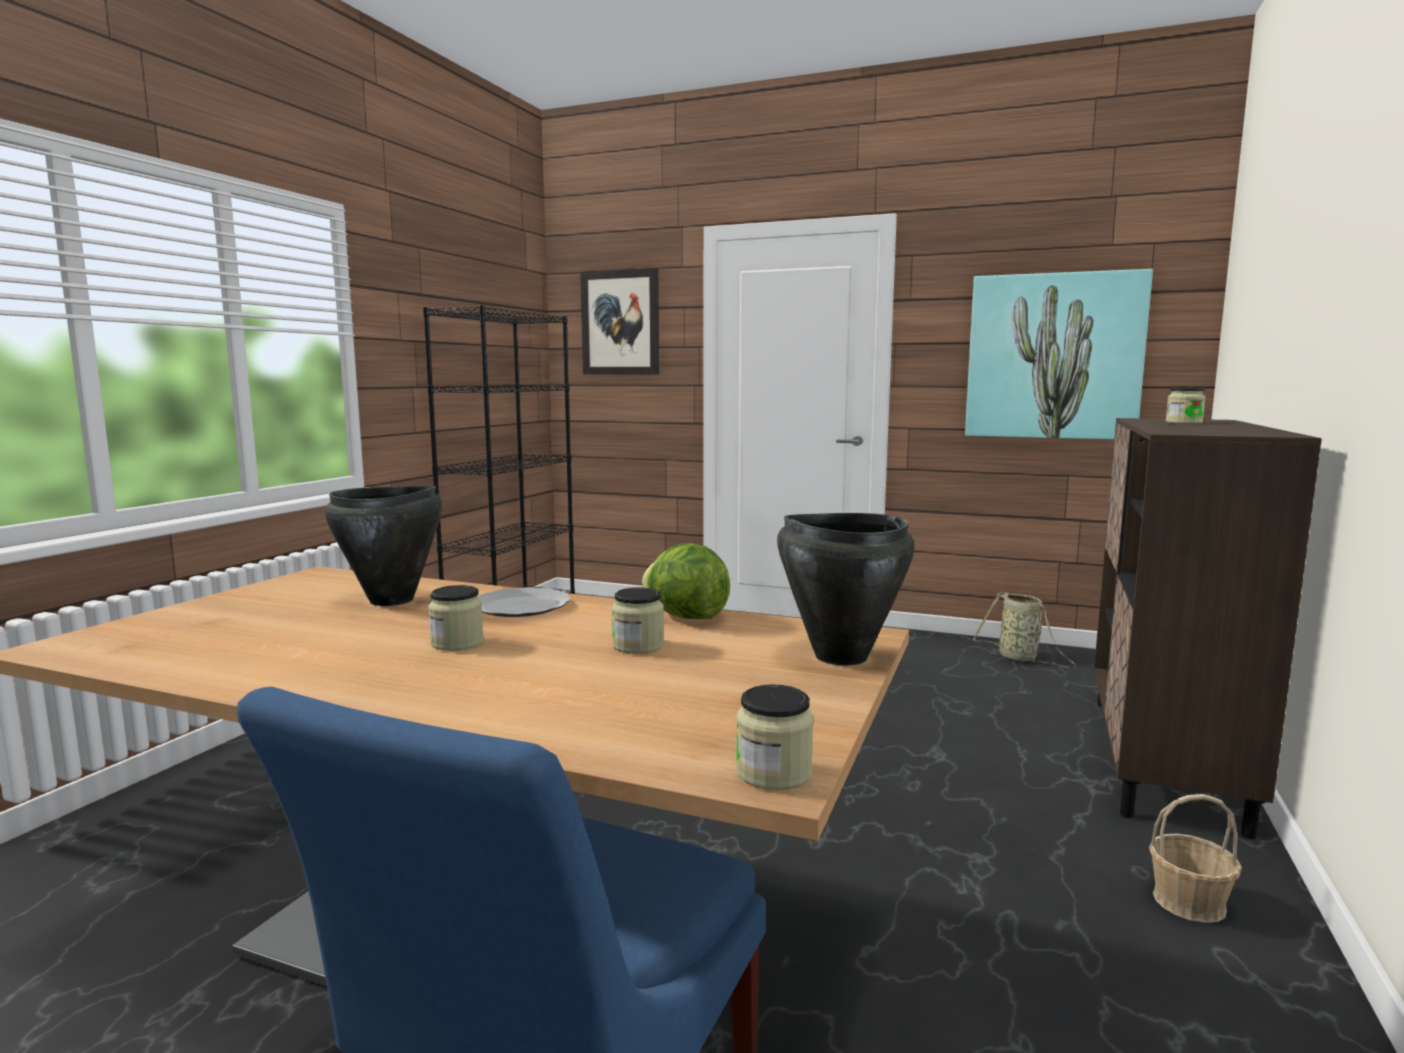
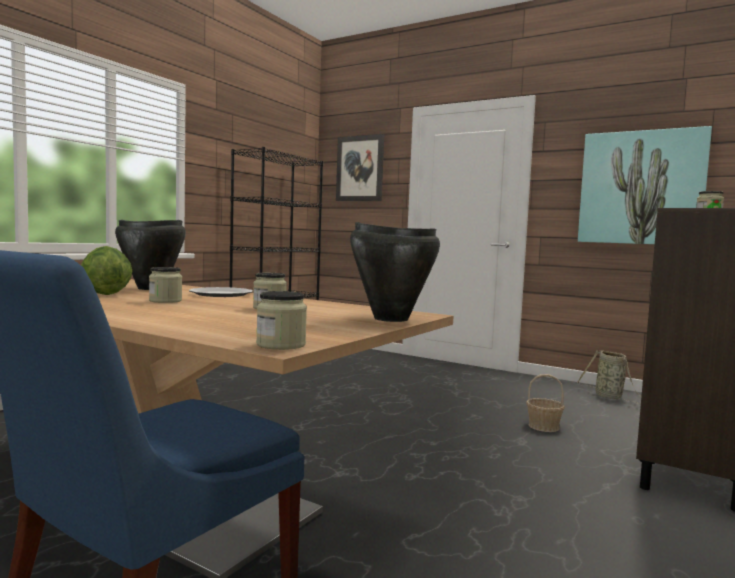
camera: 10 degrees right, 5 degrees down
lettuce [642,543,730,619] -> lettuce moved to [81,246,133,295]
basket [1149,794,1242,923] -> basket moved to [526,374,565,432]

